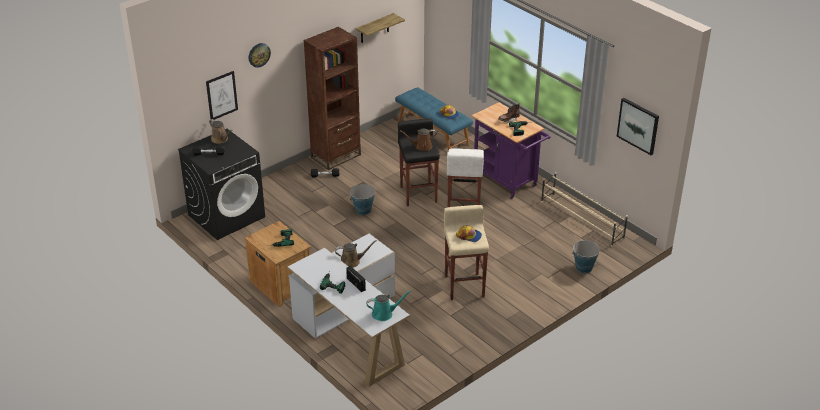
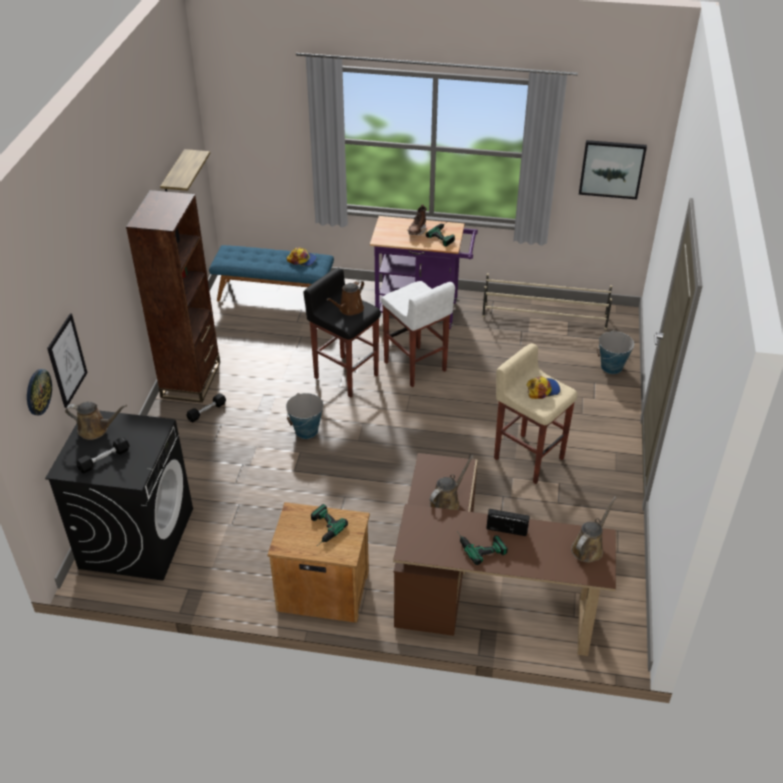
camera: 40 degrees left, 5 degrees up
wall clock [249,43,271,68] -> wall clock moved to [27,369,52,416]
white desk [288,234,410,387] -> brown desk [393,453,616,656]
turquoise watering can [366,291,411,321] -> brown watering can [571,496,617,563]

